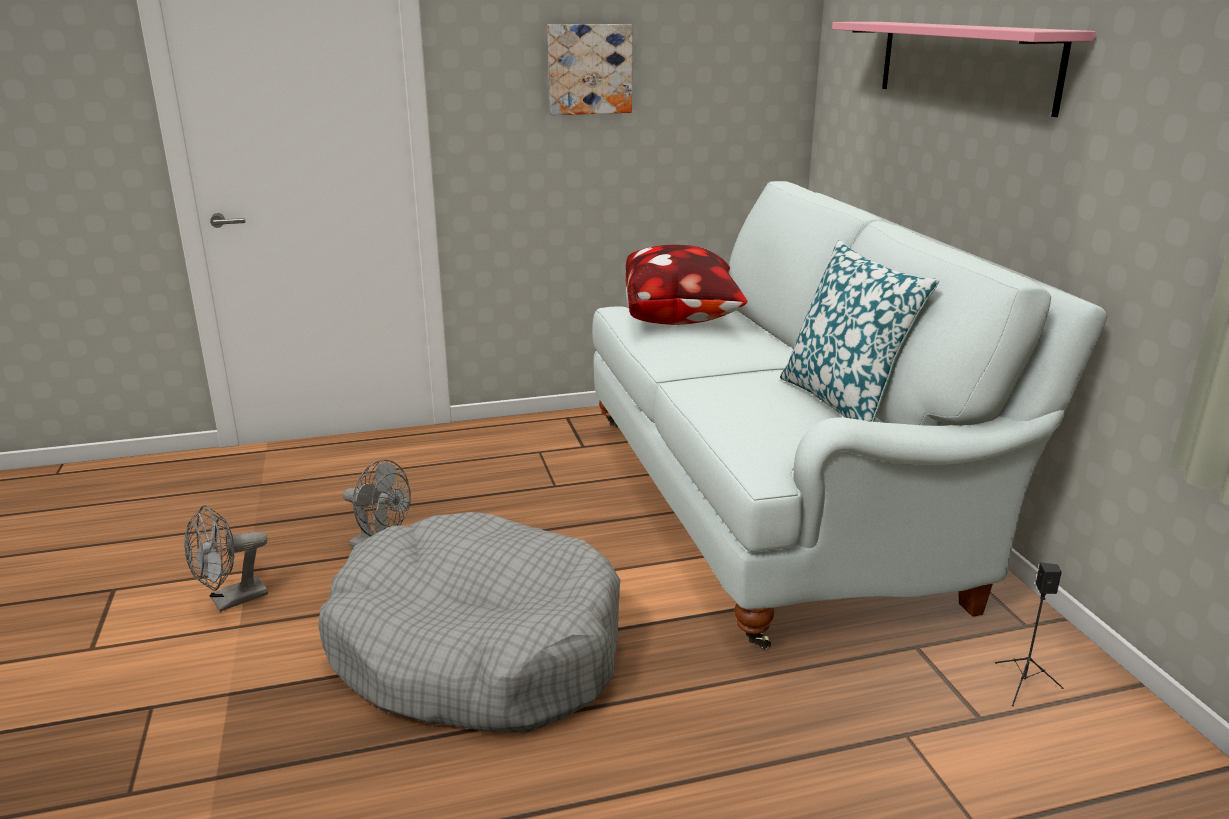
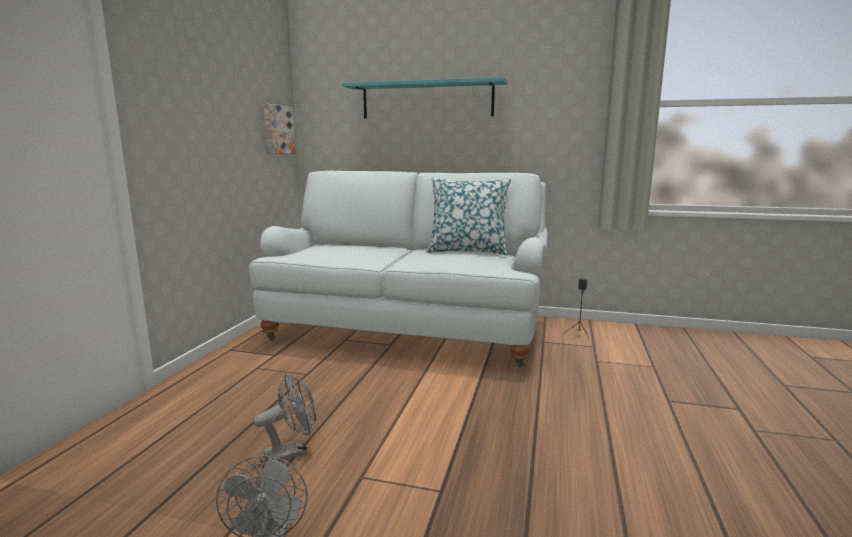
camera: 60 degrees left, 10 degrees down
grey dog bed [318,512,620,733] -> none
picture [547,24,633,115] -> picture moved to [264,104,296,154]
pillow [626,245,747,325] -> none
pink shelf [832,22,1096,117] -> turquoise shelf [342,77,508,118]

